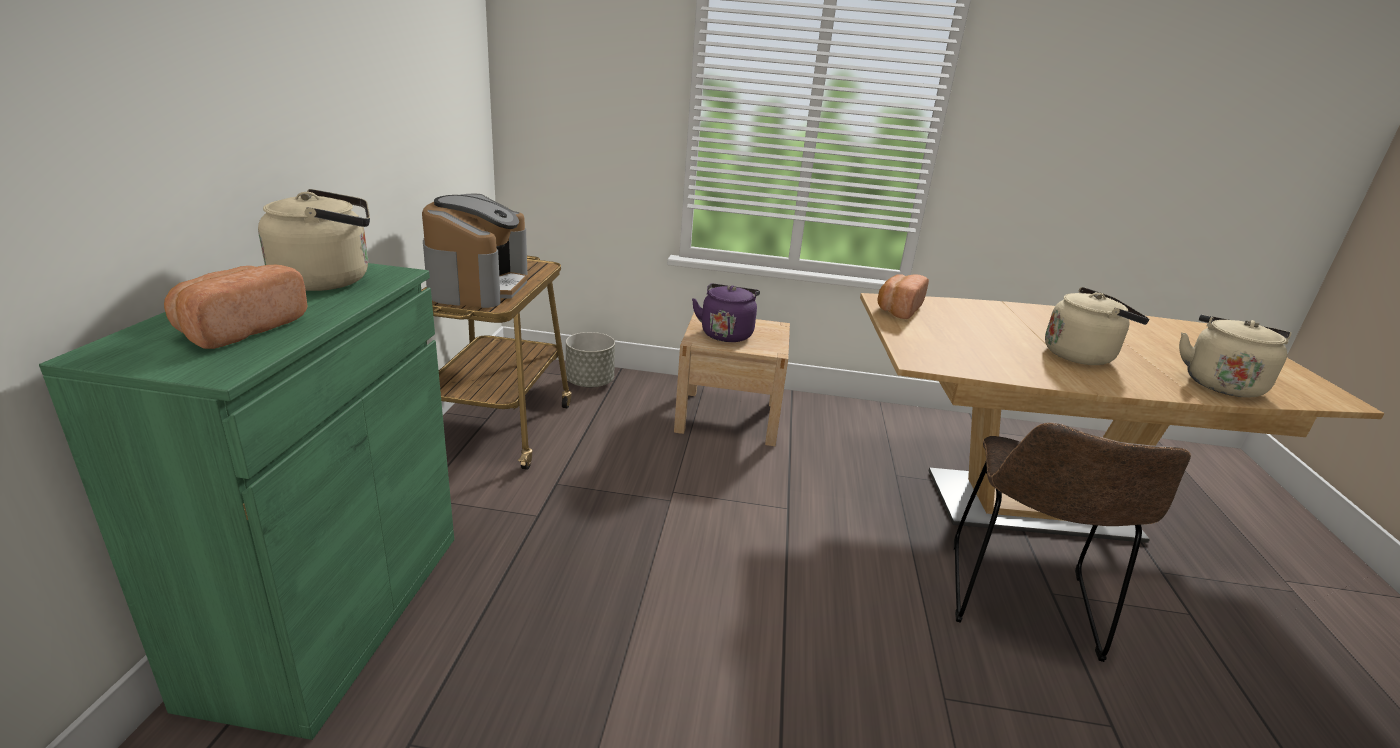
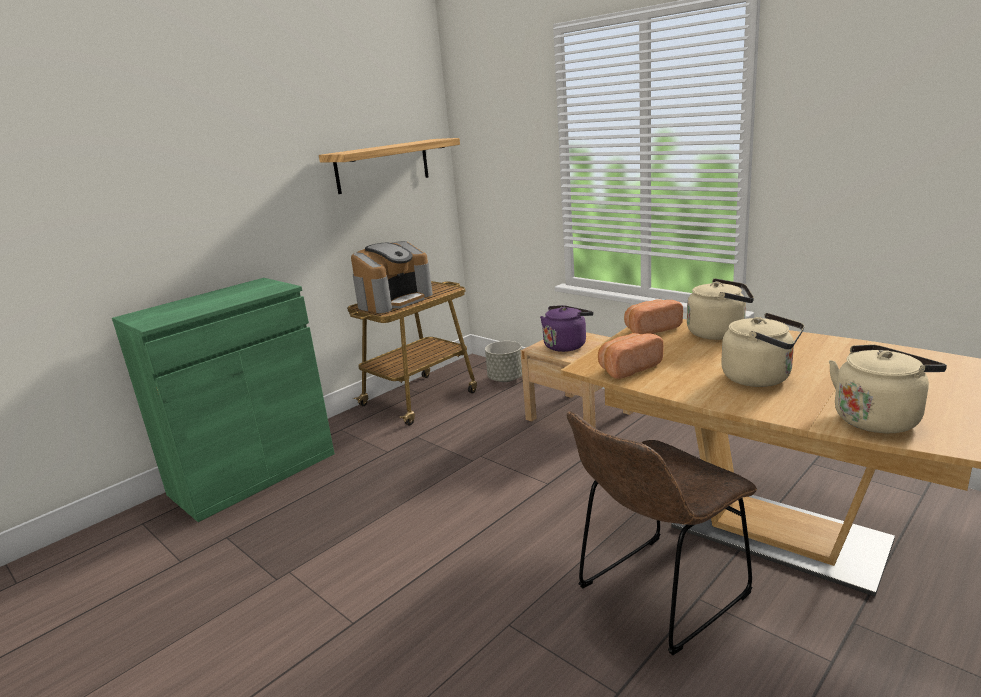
camera: 40 degrees right, 5 degrees down
bread [164,265,308,349] -> bread moved to [598,333,664,379]
beige kettle [258,189,370,291] -> beige kettle moved to [687,278,754,340]
none -> shelf [319,138,460,194]

